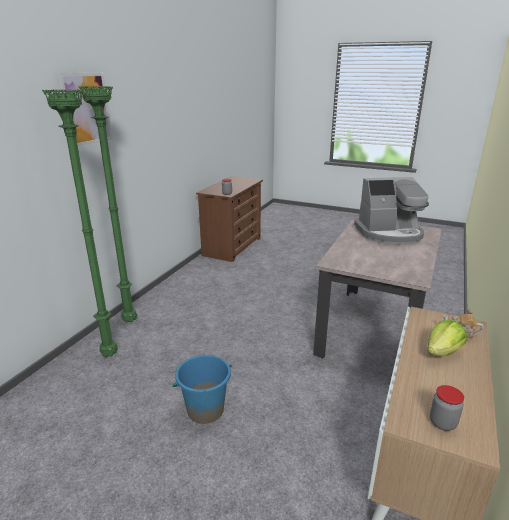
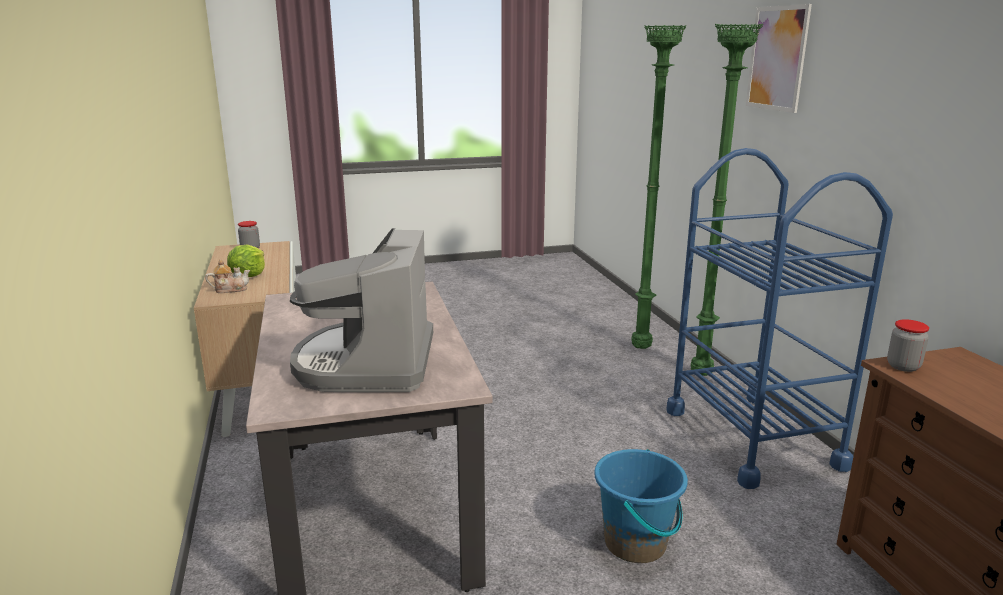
camera: 140 degrees right, 5 degrees down
blue bucket [172,355,232,424] -> blue bucket moved to [594,449,688,563]
coffee machine [354,177,429,245] -> coffee machine turned 45 degrees counterclockwise [290,228,433,392]
none -> blue cart [666,148,893,489]

